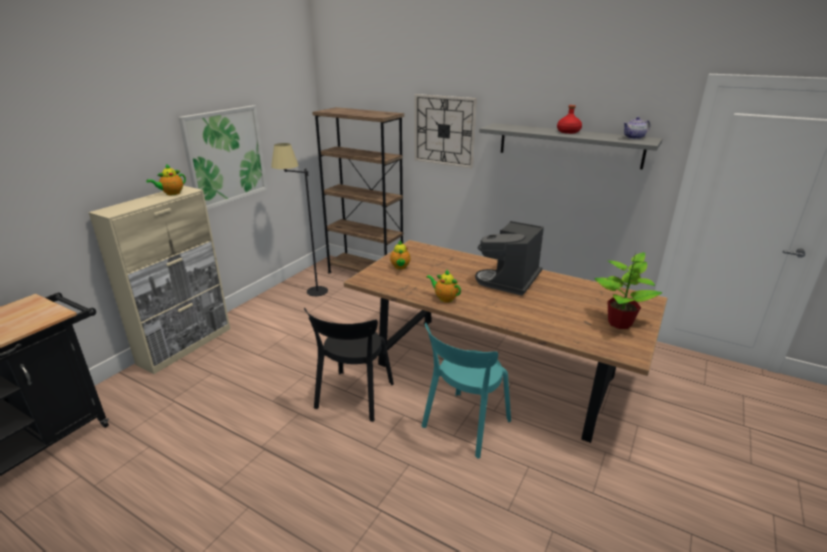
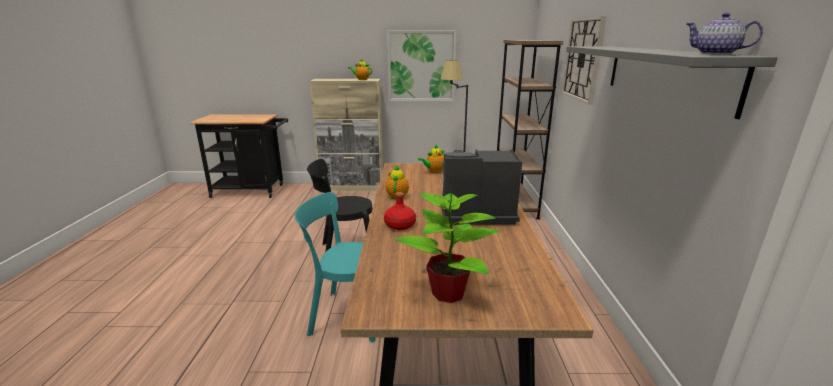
camera: 60 degrees right, 5 degrees down
red bottle [557,105,582,134] -> red bottle moved to [384,192,416,230]

